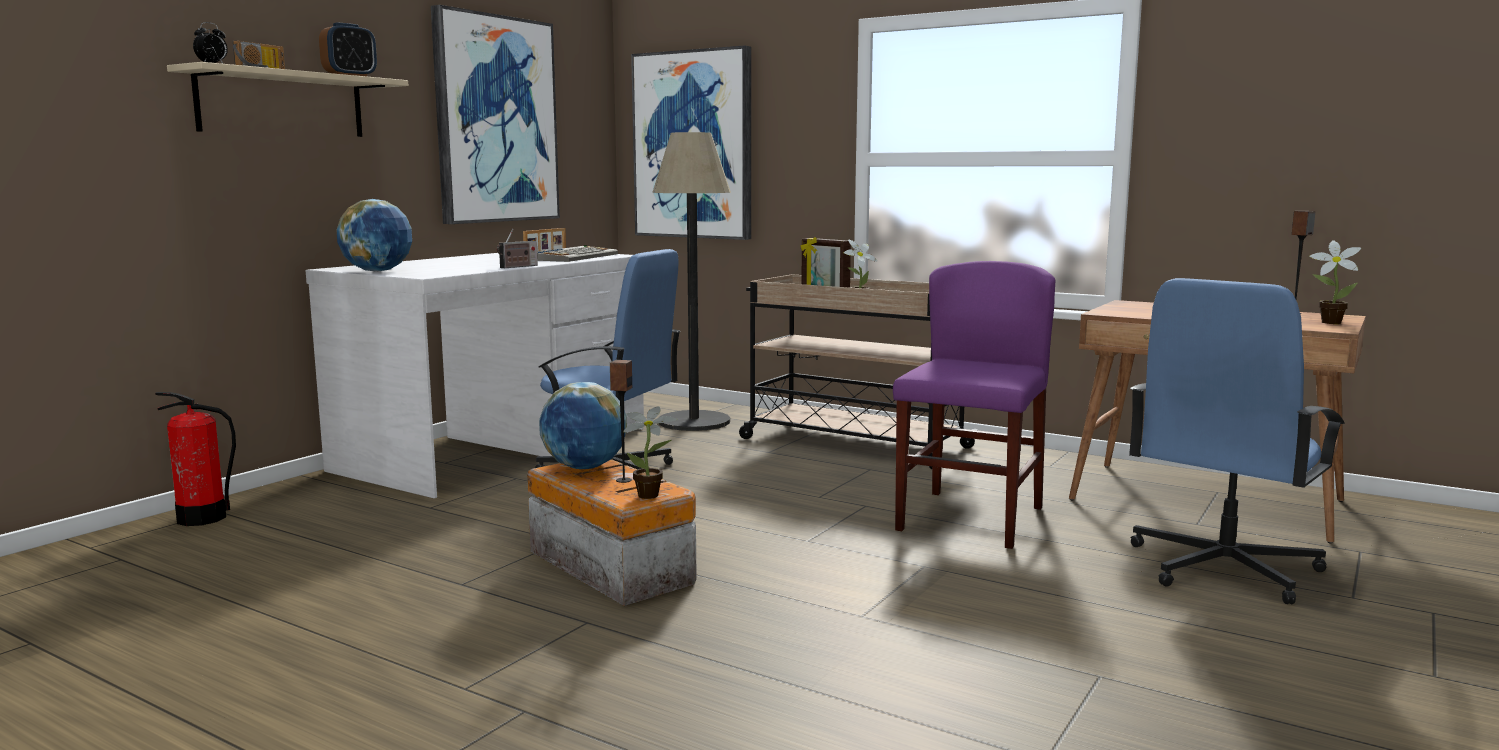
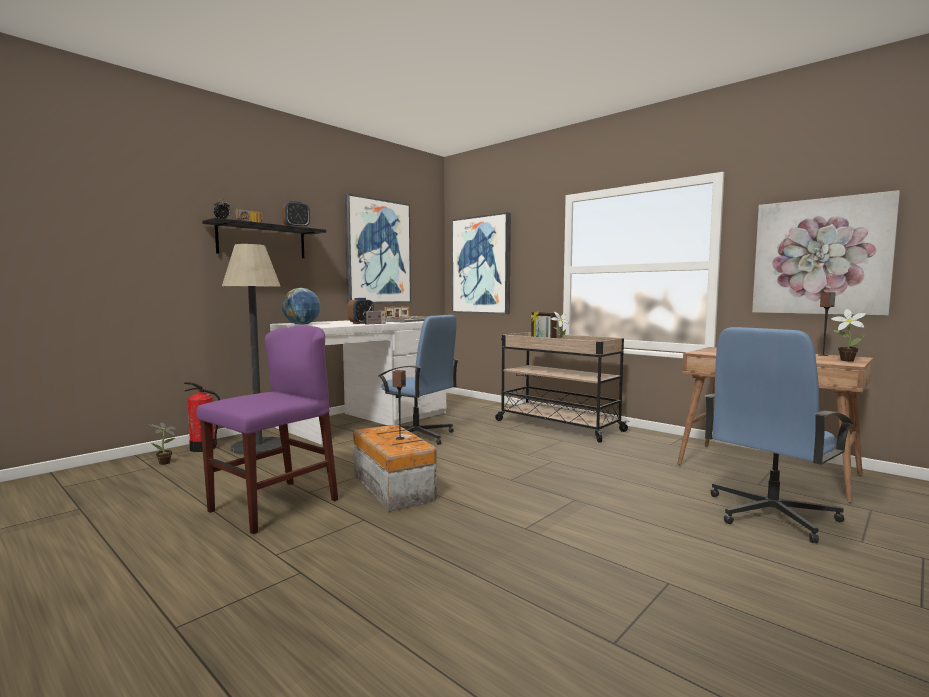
camera: 10 degrees right, 5 degrees down
beige shelf [167,62,408,137] -> black shelf [202,218,326,258]
globe [539,382,627,469] -> none
potted plant [623,406,678,499] -> potted plant moved to [150,422,177,465]
floor lamp [652,132,731,431] -> floor lamp moved to [222,244,282,454]
purple chair [893,261,1055,549] -> purple chair moved to [197,326,338,534]
none -> alarm clock [348,298,374,324]
none -> picture [752,190,900,315]

